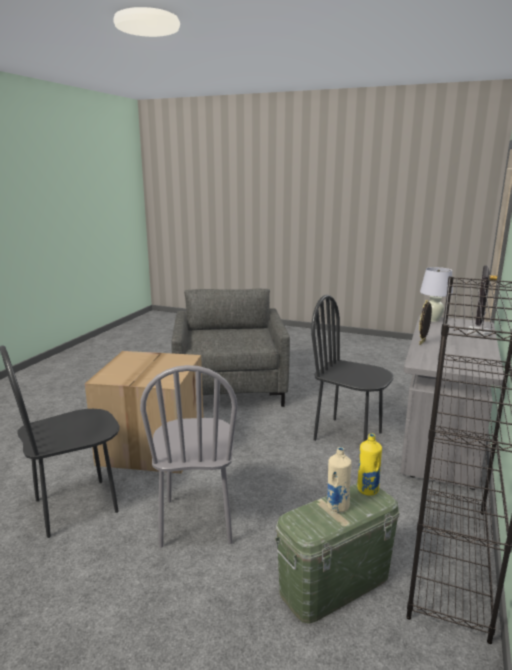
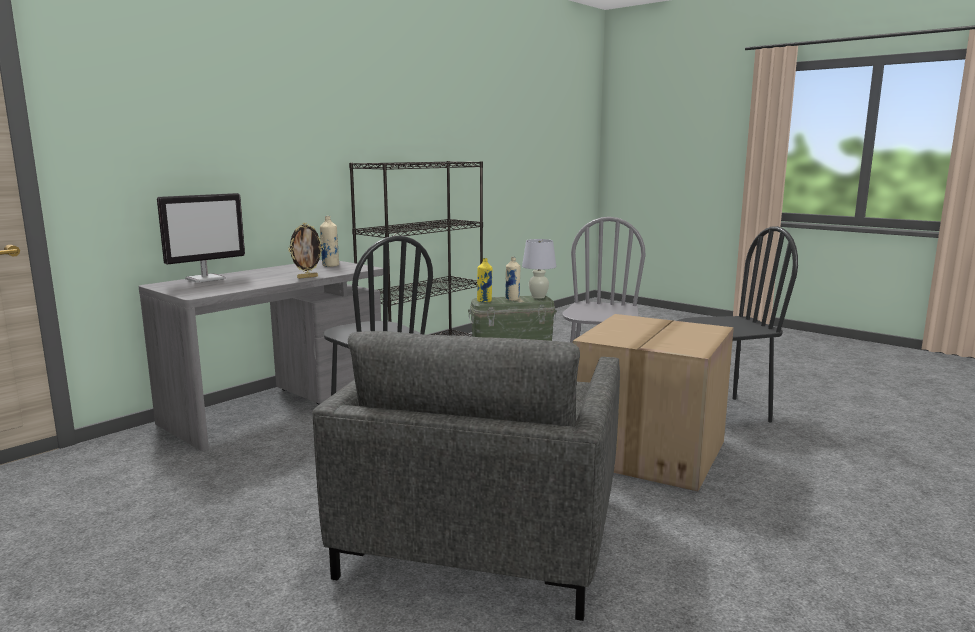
camera: 160 degrees left, 5 degrees down
white table lamp [420,267,453,322] -> white table lamp moved to [522,239,556,299]
none -> beige bottle [320,216,340,267]

